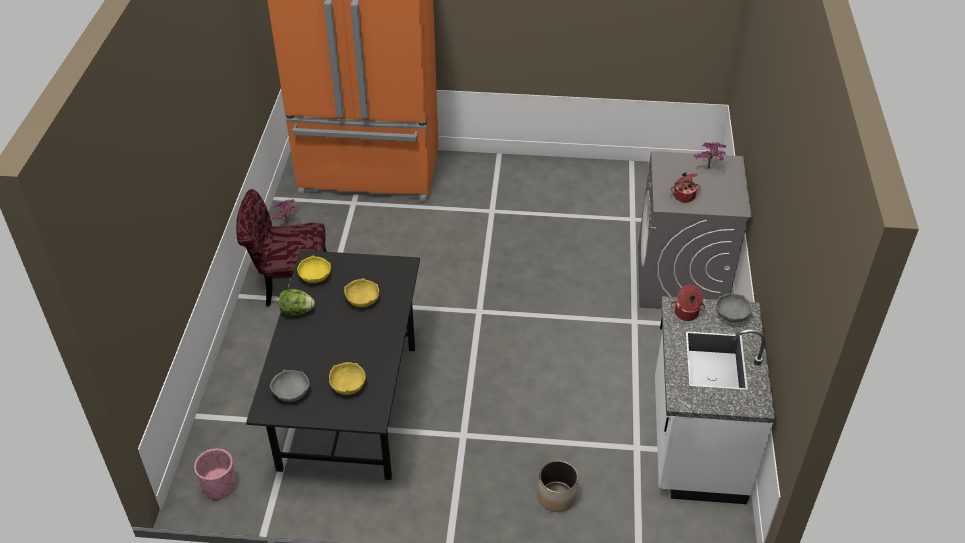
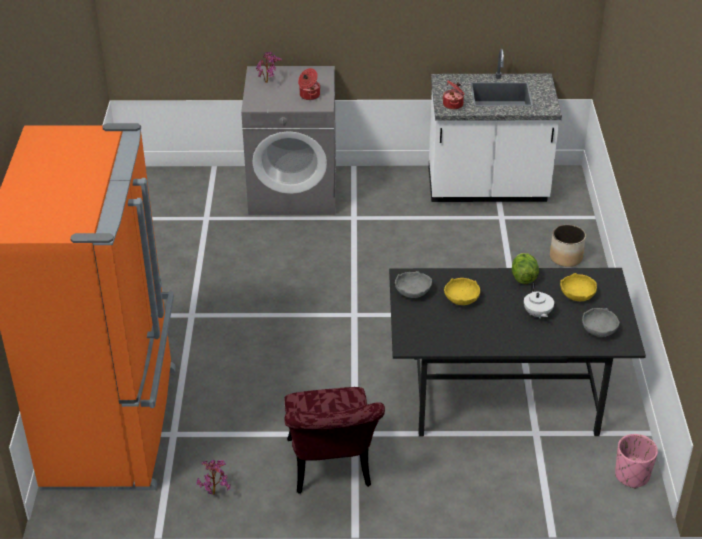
camera: 95 degrees left, 5 degrees down
lettuce [279,289,315,315] -> lettuce moved to [512,253,539,284]
yellow bowl [297,256,331,283] -> none
grey bowl [716,293,752,323] -> grey bowl moved to [395,271,432,298]
none -> white teapot [524,283,554,319]

